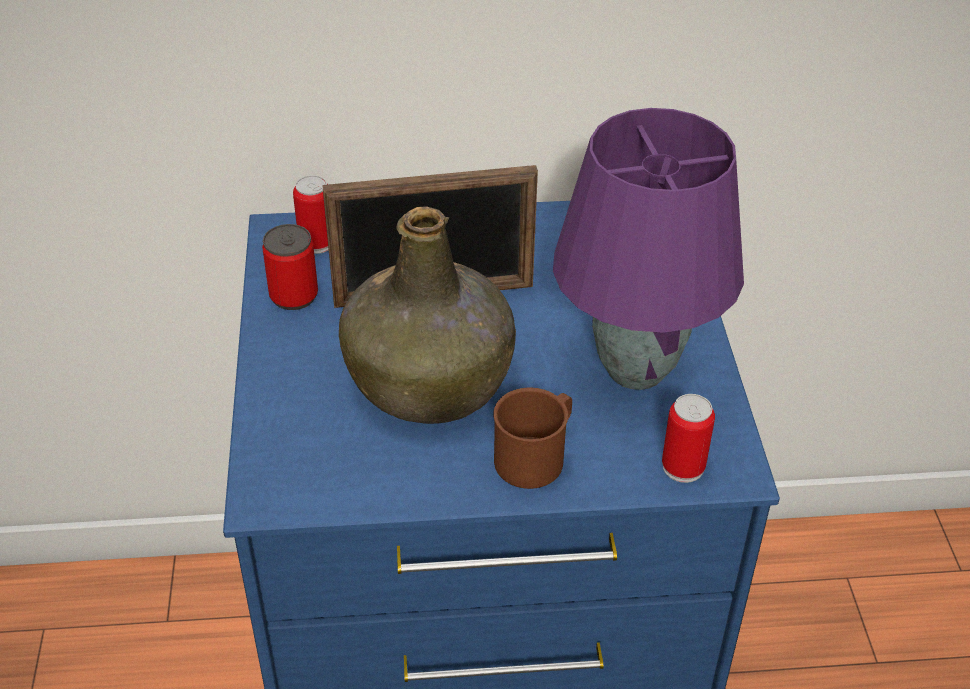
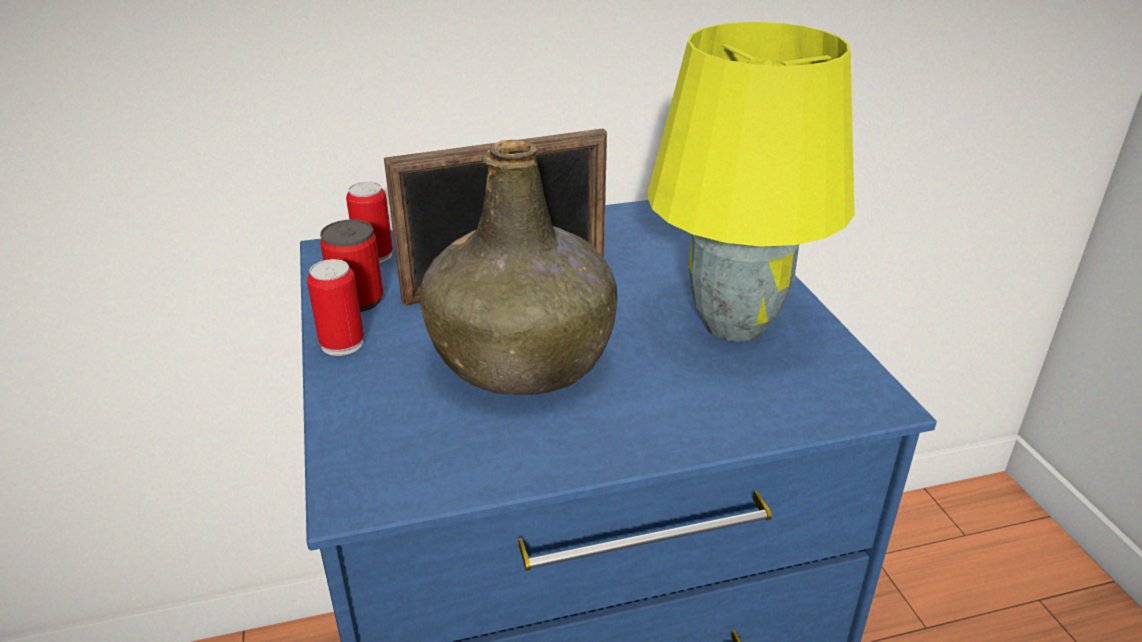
camera: 10 degrees left, 10 degrees down
brown mug [493,388,572,489] -> none
purple table lamp [553,108,744,390] -> yellow table lamp [647,22,855,342]
can [662,394,715,483] -> can moved to [307,259,364,356]

